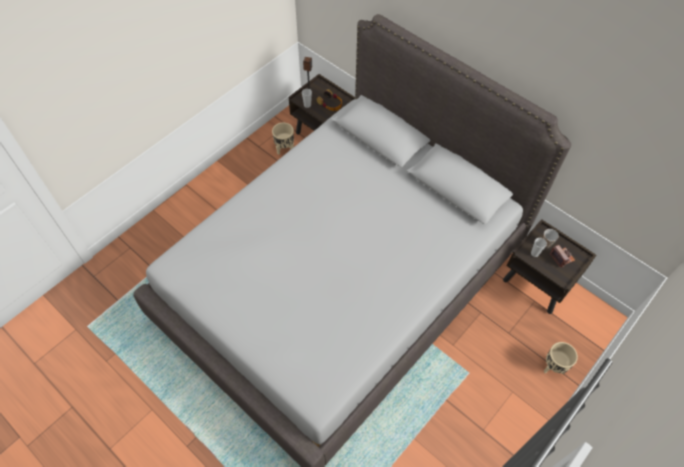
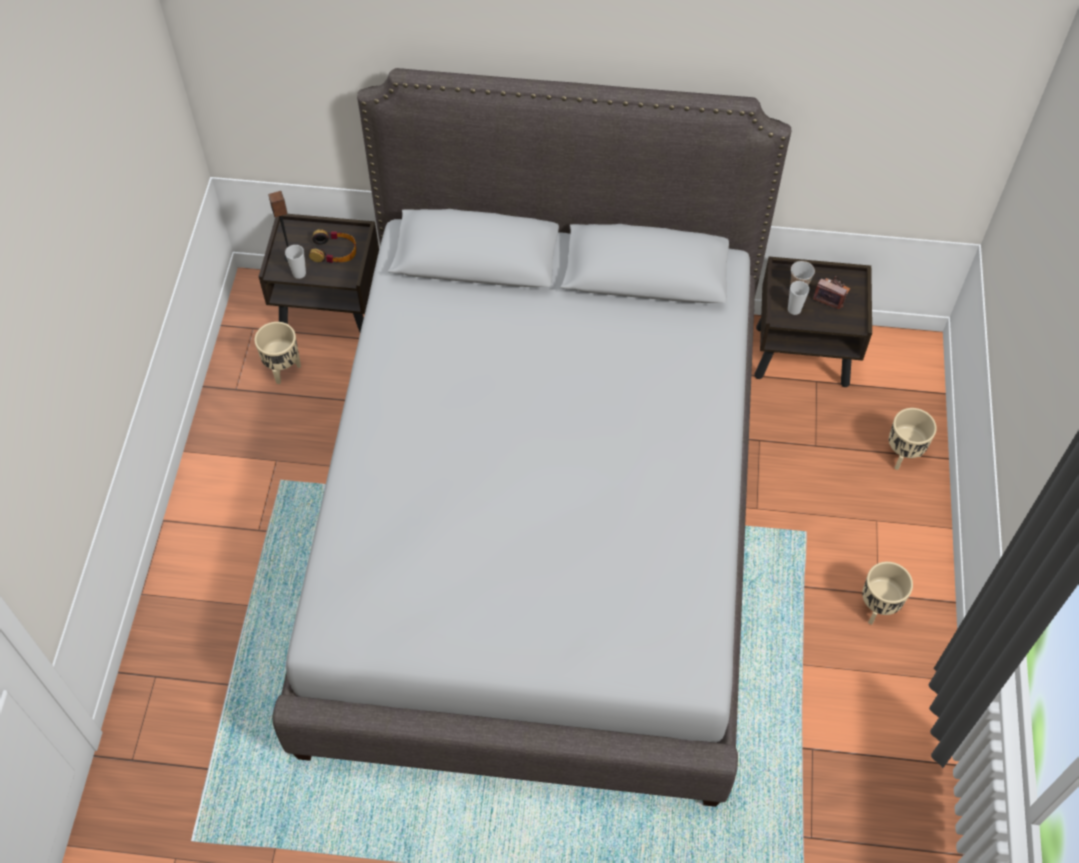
camera: 35 degrees left, 0 degrees up
none -> beige planter [862,562,913,625]

